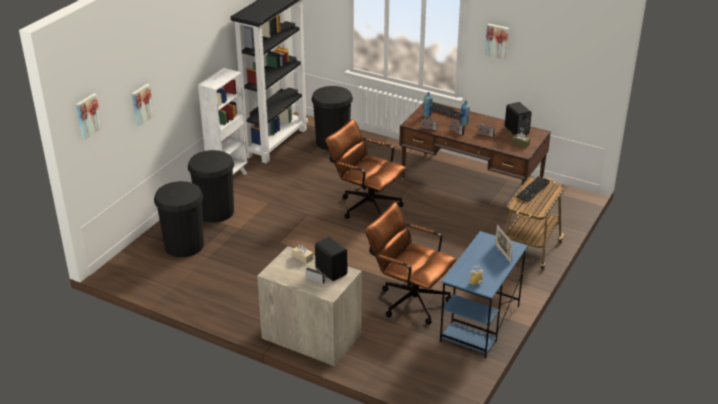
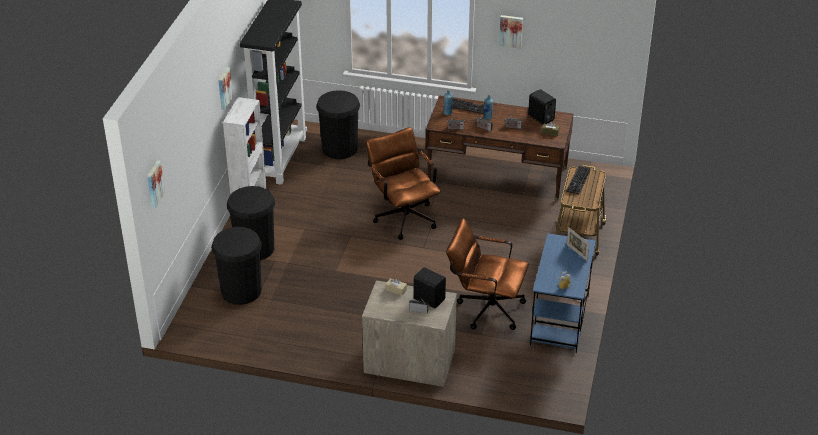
camera: 15 degrees left, 5 degrees up
picture [132,84,154,126] -> picture moved to [218,67,233,110]
brown office chair [325,119,406,219] -> brown office chair turned 45 degrees clockwise [366,127,441,240]

